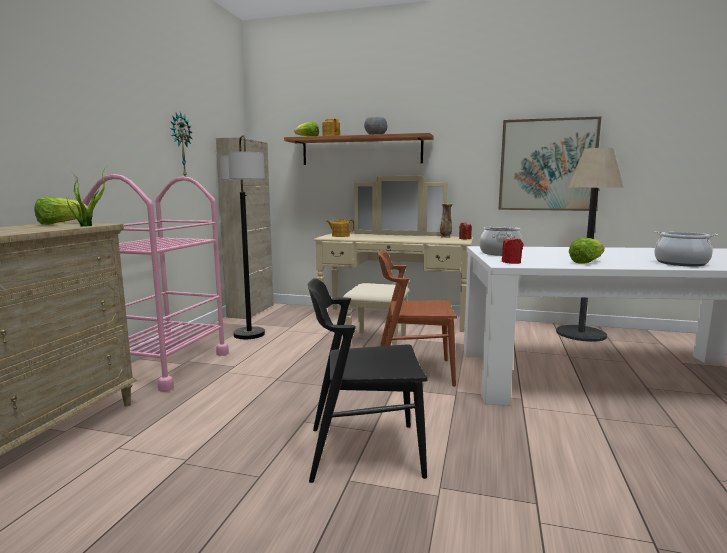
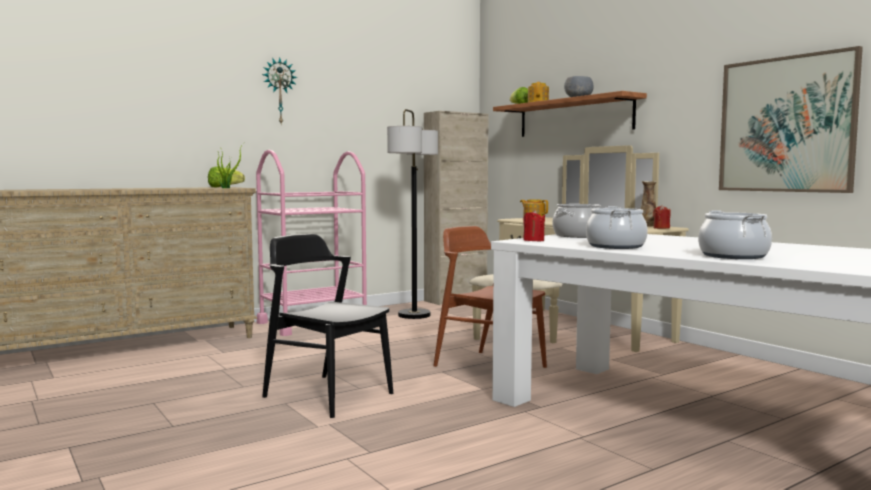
camera: 40 degrees right, 5 degrees down
wall clock [170,112,193,176] -> wall clock moved to [262,57,297,124]
floor lamp [556,148,624,342] -> none
lettuce [569,238,604,264] -> cooking pot [586,206,648,249]

